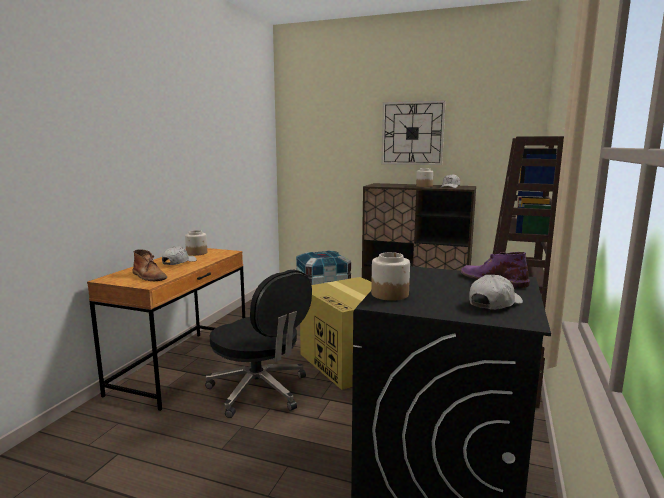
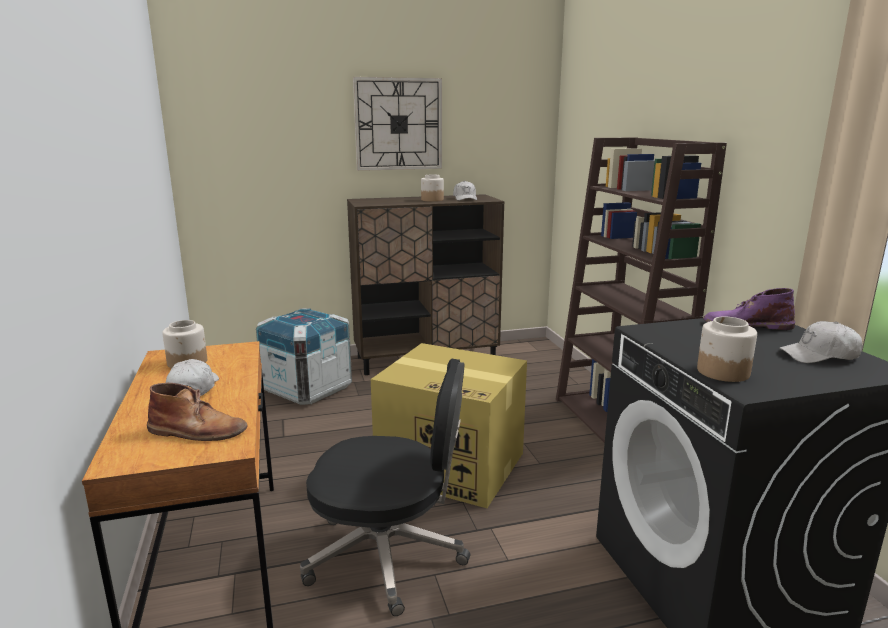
camera: 35 degrees left, 5 degrees up
white cap [469,275,523,310] -> white cap turned 105 degrees counterclockwise [779,321,863,363]

